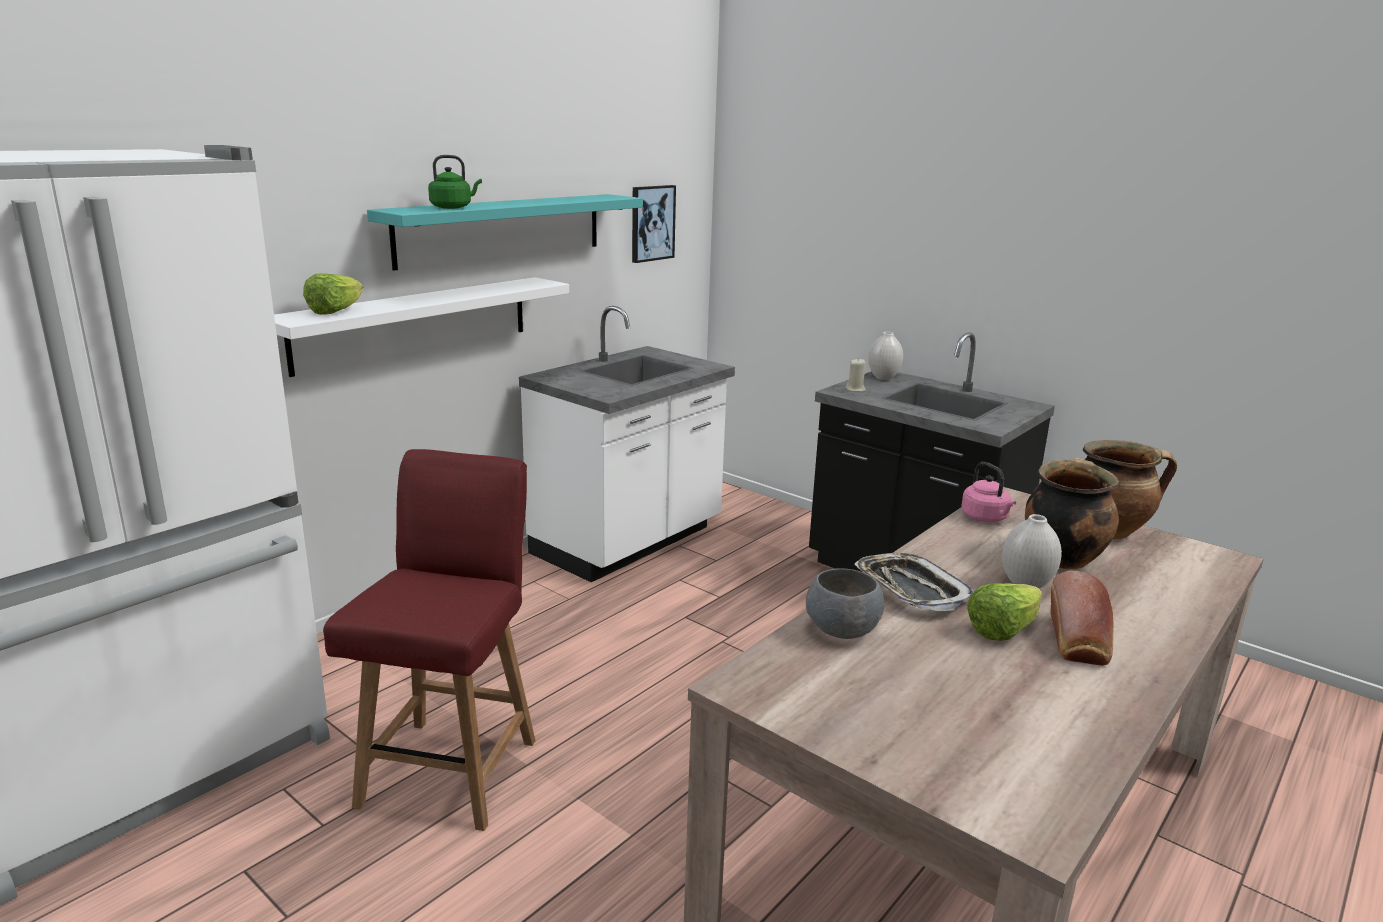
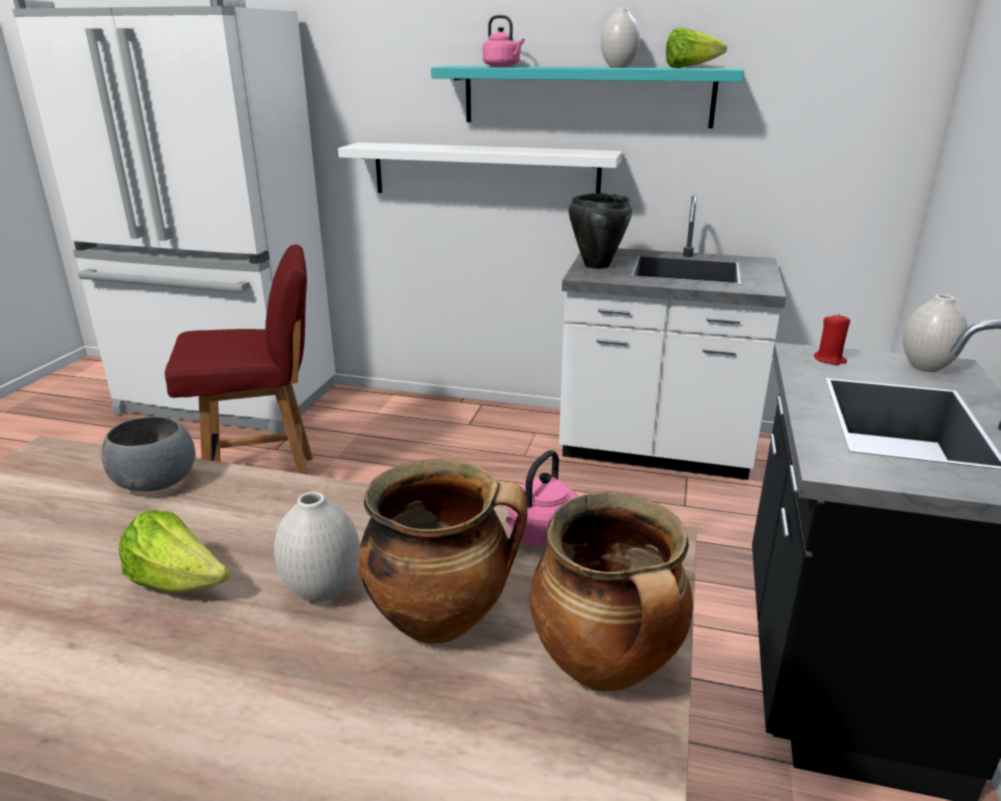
camera: 65 degrees right, 5 degrees up
lettuce [303,273,363,315] -> lettuce moved to [666,27,727,68]
green kettle [428,155,482,209] -> pink kettle [483,15,525,67]
picture [632,185,676,263] -> none
beige candle [846,358,866,392] -> red candle [814,314,850,365]
tray [854,553,974,611] -> none
bread [1050,570,1114,666] -> none
none -> black cooking pot [568,193,632,269]
none -> white vase [601,8,640,68]

